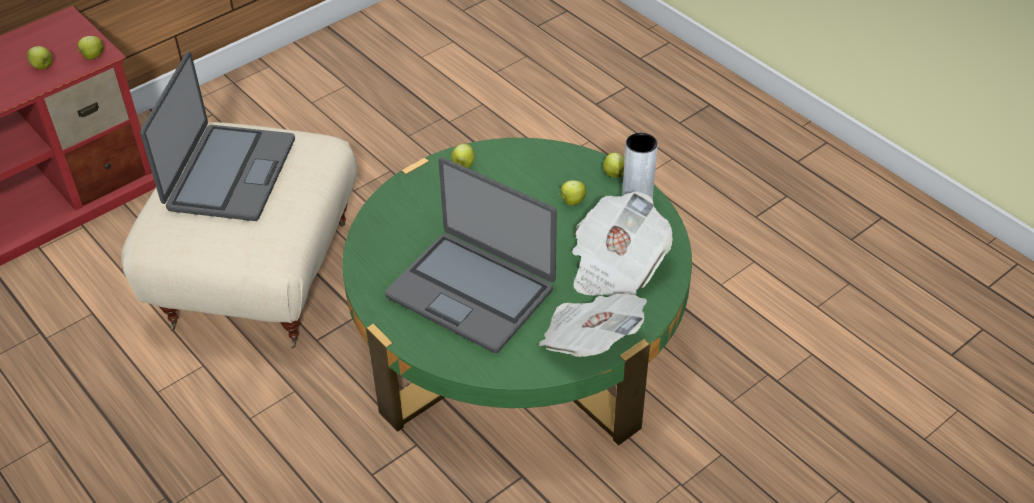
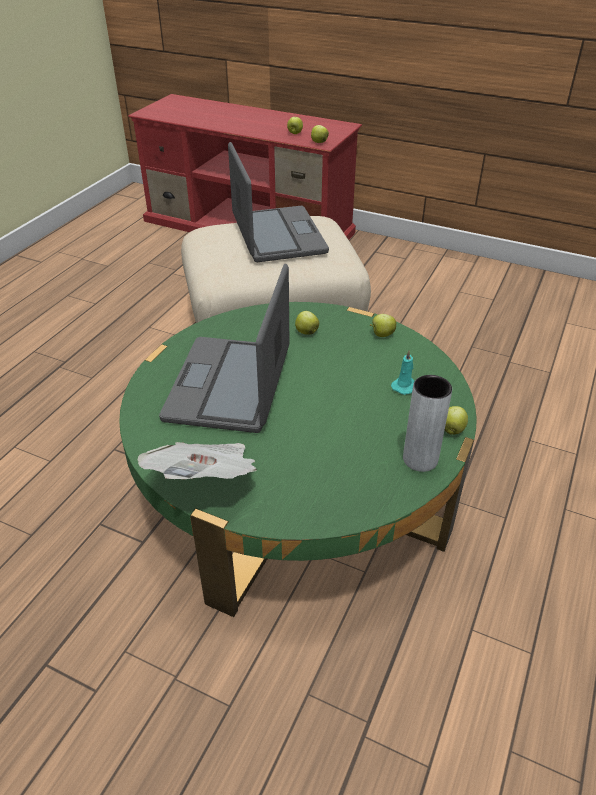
camera: 65 degrees right, 5 degrees down
laptop [140,51,295,221] -> laptop turned 90 degrees counterclockwise [228,142,329,262]
apple [559,180,586,205] -> apple moved to [295,311,319,335]
newspaper [572,192,673,296] -> none
none -> turquoise candle [391,350,414,395]

